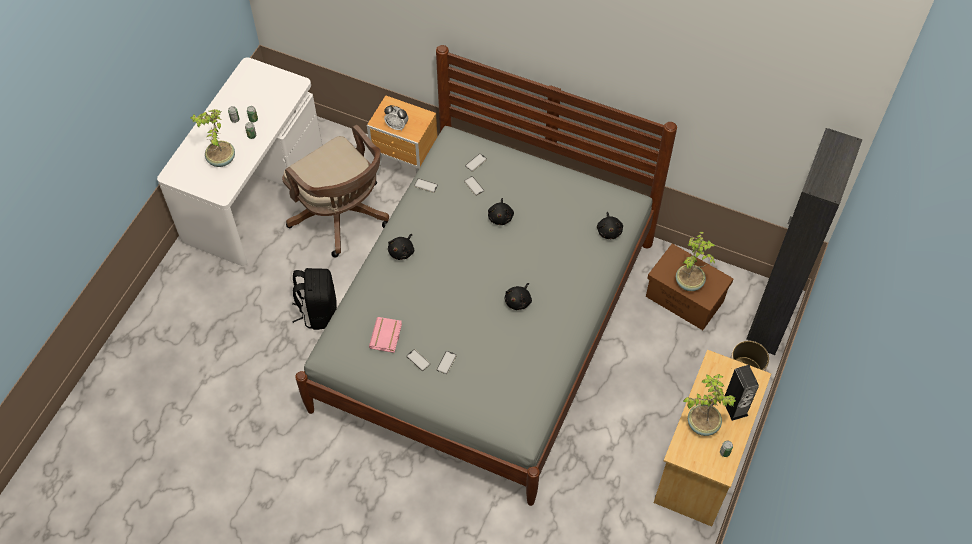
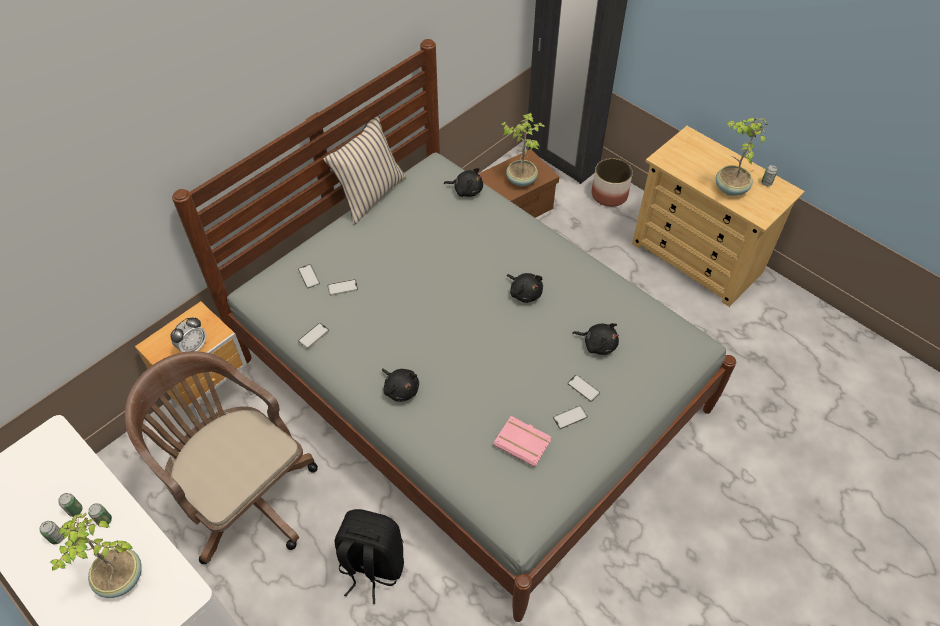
camera: 70 degrees left, 5 degrees down
brown office chair [282,125,389,258] -> brown office chair turned 120 degrees counterclockwise [125,351,318,564]
black plush toy [488,198,514,225] -> black plush toy moved to [572,323,619,355]
speaker [725,365,759,421] -> none
none -> beige pillow [323,115,406,225]

